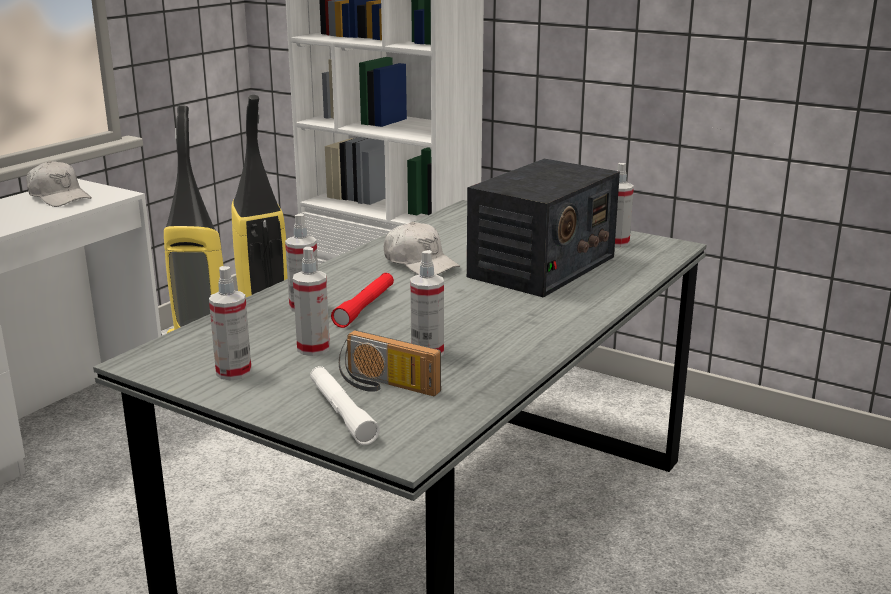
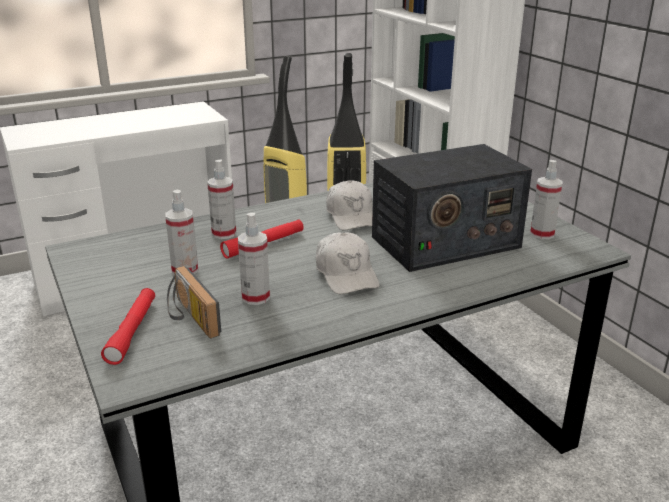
camera: 30 degrees right, 5 degrees up
white cap [26,161,92,207] -> white cap moved to [316,232,380,294]
spray bottle [209,266,252,380] -> none
white flashlight [310,366,380,445] -> red flashlight [101,288,155,365]

